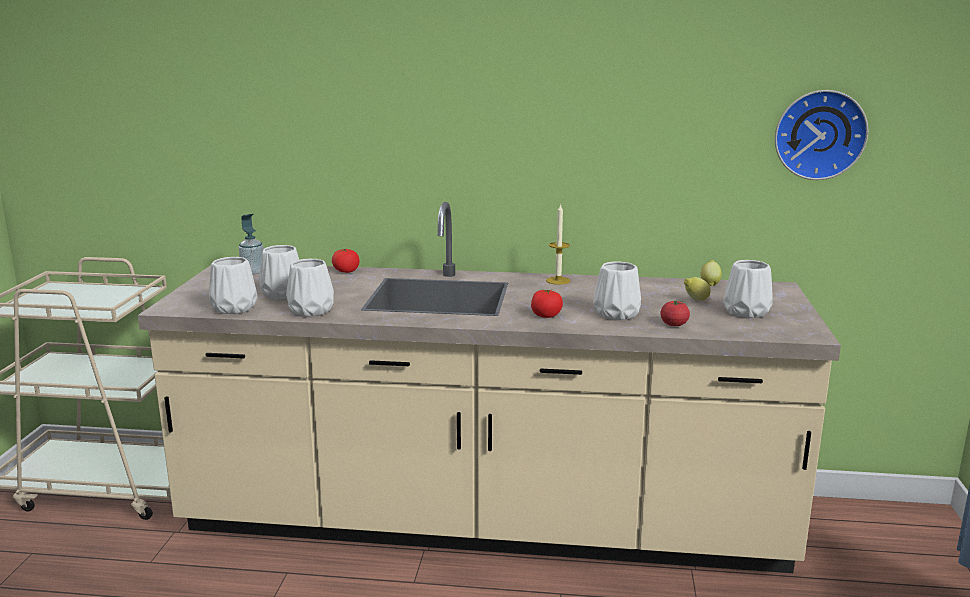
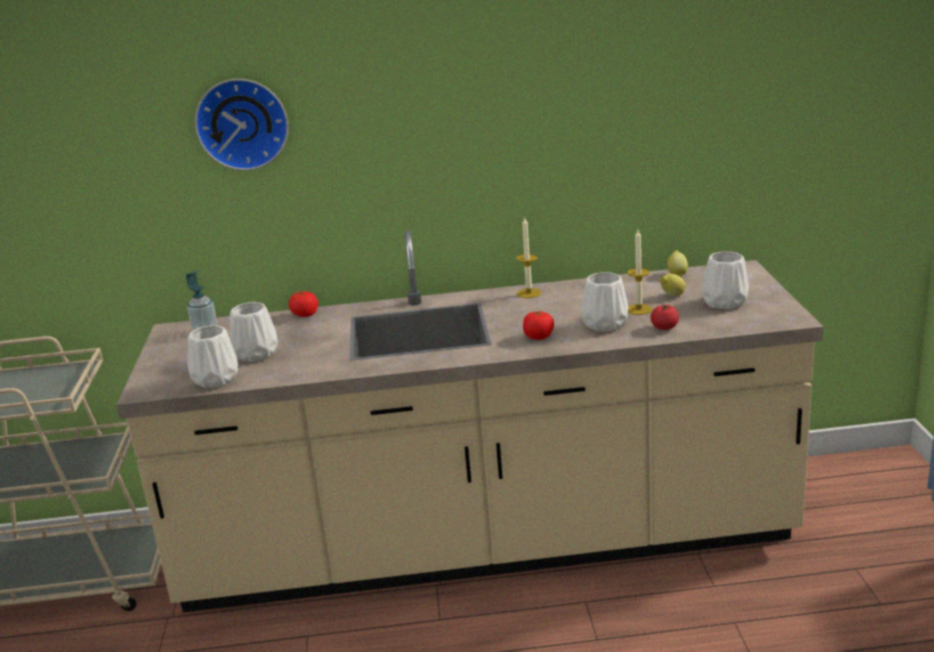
camera: 10 degrees left, 5 degrees up
white vase [286,259,334,317] -> none
wall clock [775,90,868,180] -> wall clock moved to [195,79,289,170]
none -> candle [627,230,652,315]

